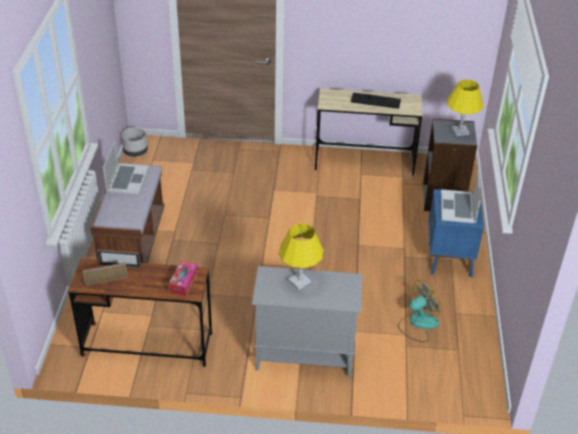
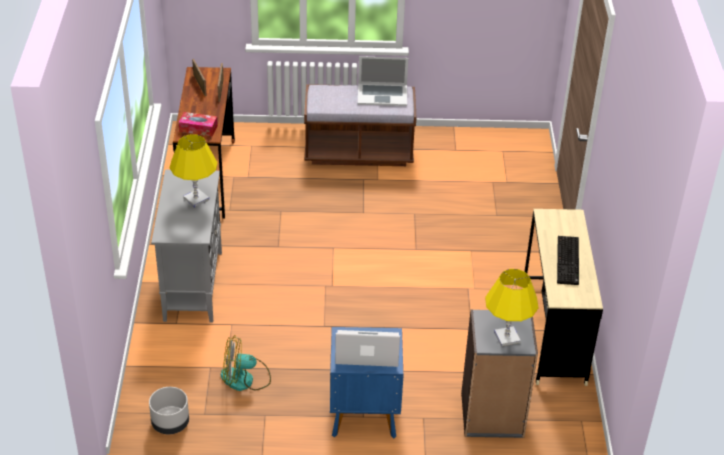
camera: 85 degrees right, 0 degrees up
grey planter [121,127,148,157] -> grey planter moved to [149,387,189,434]
fan [398,280,441,342] -> fan turned 120 degrees clockwise [221,335,271,391]

